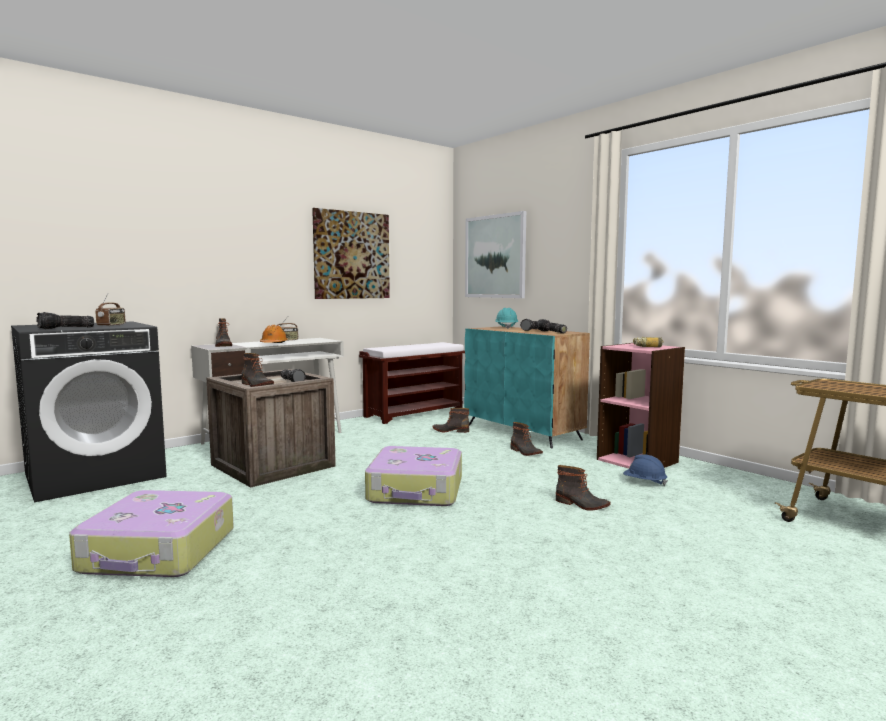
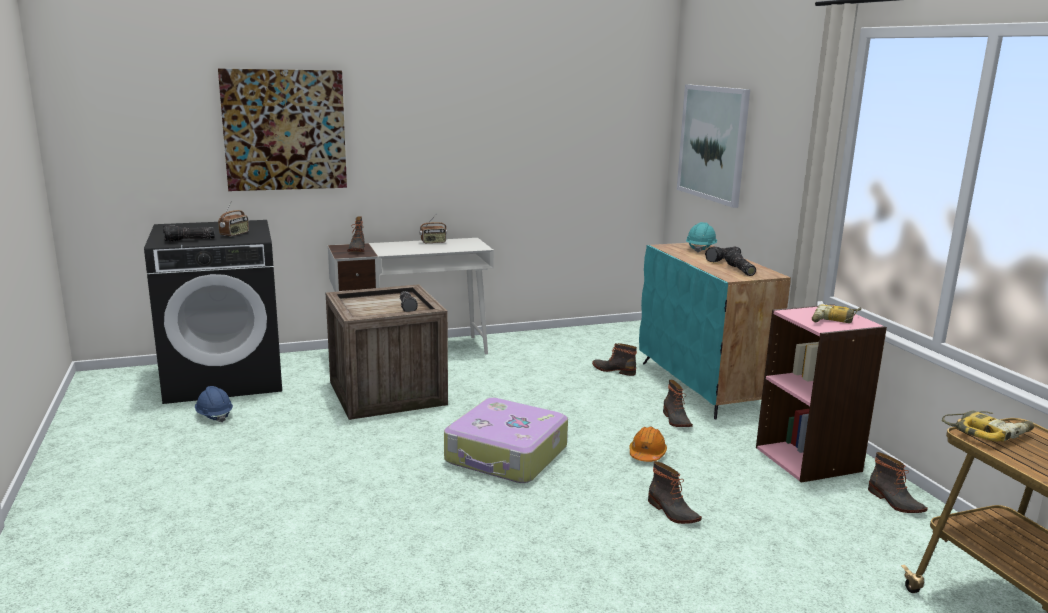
camera: 20 degrees right, 10 degrees up
suitcase [69,490,234,577] -> none
boot [241,353,274,387] -> boot moved to [868,452,928,513]
orange hard hat [260,325,288,343] -> orange hard hat moved to [629,427,667,462]
picture [312,208,390,299] -> picture moved to [218,69,347,191]
brown bench [359,342,465,424] -> none
blue hard hat [623,454,668,486] -> blue hard hat moved to [195,386,233,423]
none -> power drill [942,411,1034,442]

